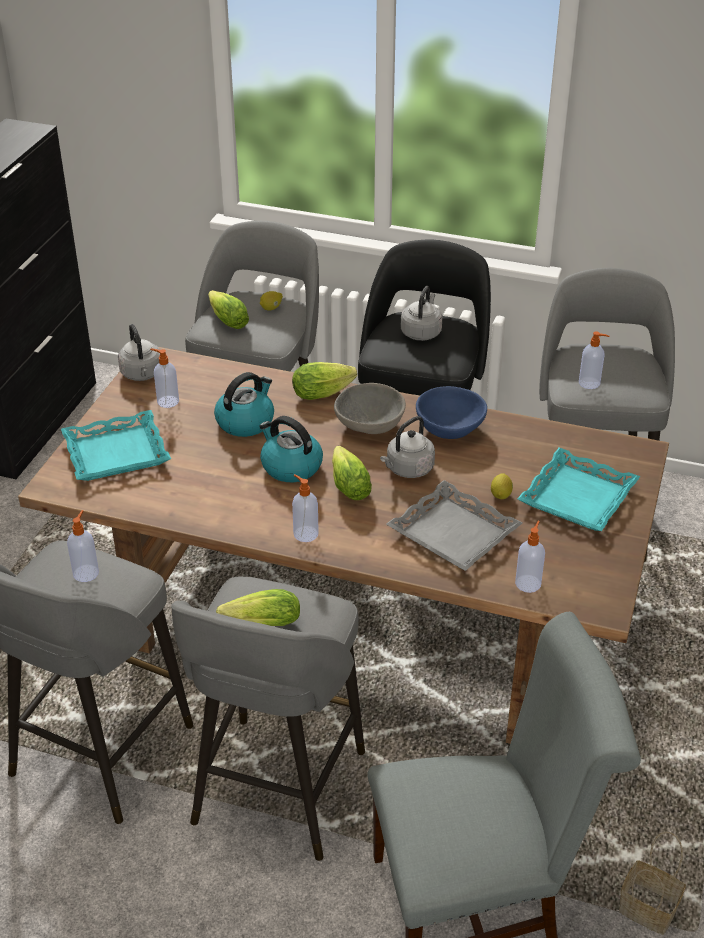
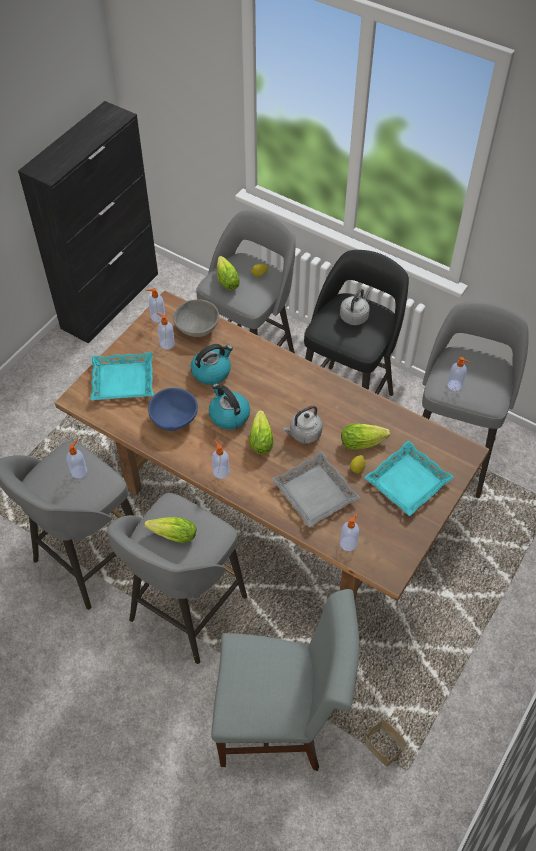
camera: 15 degrees right, 15 degrees up
grey kettle [118,324,160,381] -> soap dispenser [145,288,165,323]
lettuce [292,362,357,400] -> lettuce moved to [341,424,390,450]
grey bowl [334,383,406,434] -> grey bowl moved to [173,299,219,337]
blue bowl [416,386,487,439] -> blue bowl moved to [148,388,198,431]

